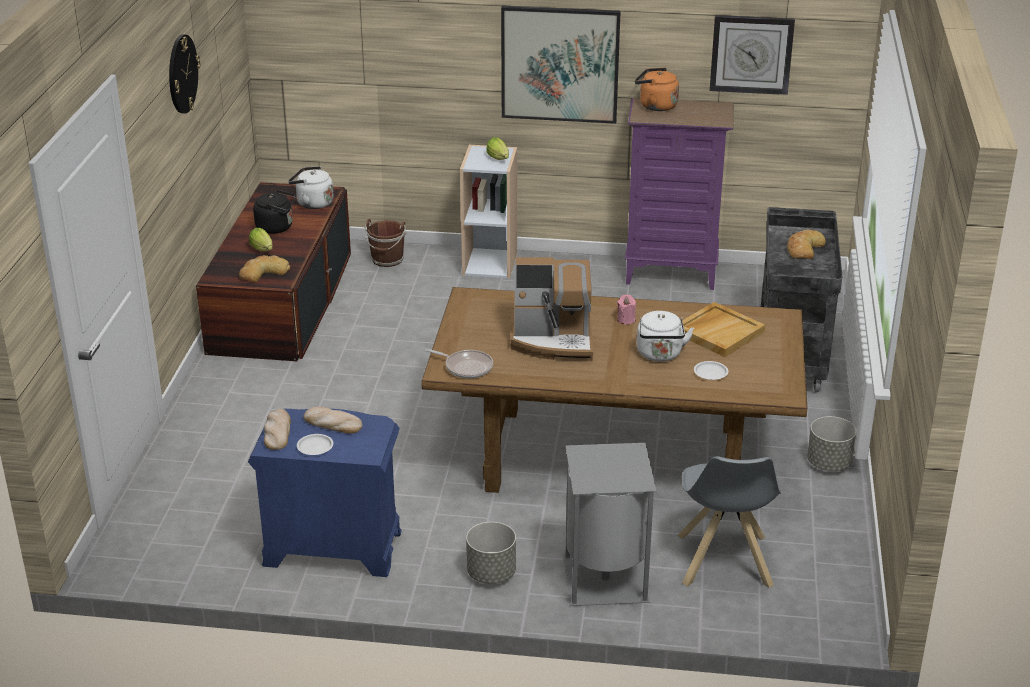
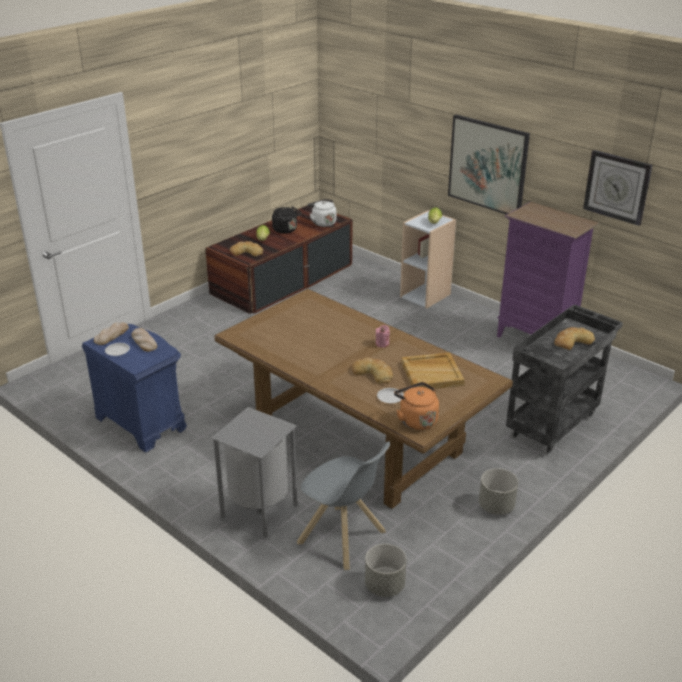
camera: 35 degrees right, 0 degrees up
wall clock [169,35,200,113] -> none
brown bucket [364,219,406,267] -> none
frying pan [426,349,493,379] -> none
grey planter [466,522,516,584] -> grey planter moved to [365,544,406,597]
coffee machine [511,257,593,361] -> none
orange kettle [635,68,679,111] -> orange kettle moved to [394,382,439,430]
white kettle [637,311,694,362] -> bread [352,357,393,384]
grey chair [677,456,781,588] -> grey chair turned 90 degrees counterclockwise [297,441,390,570]

